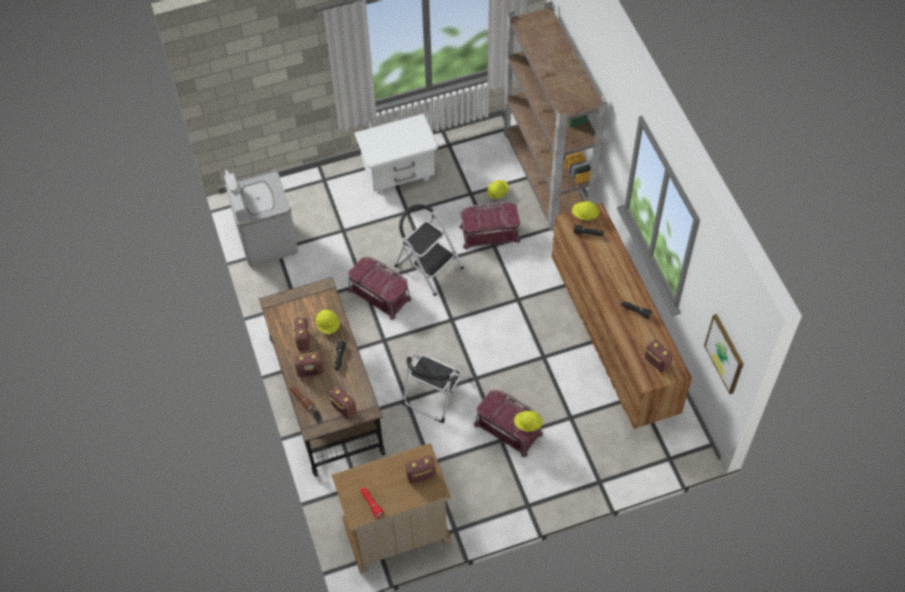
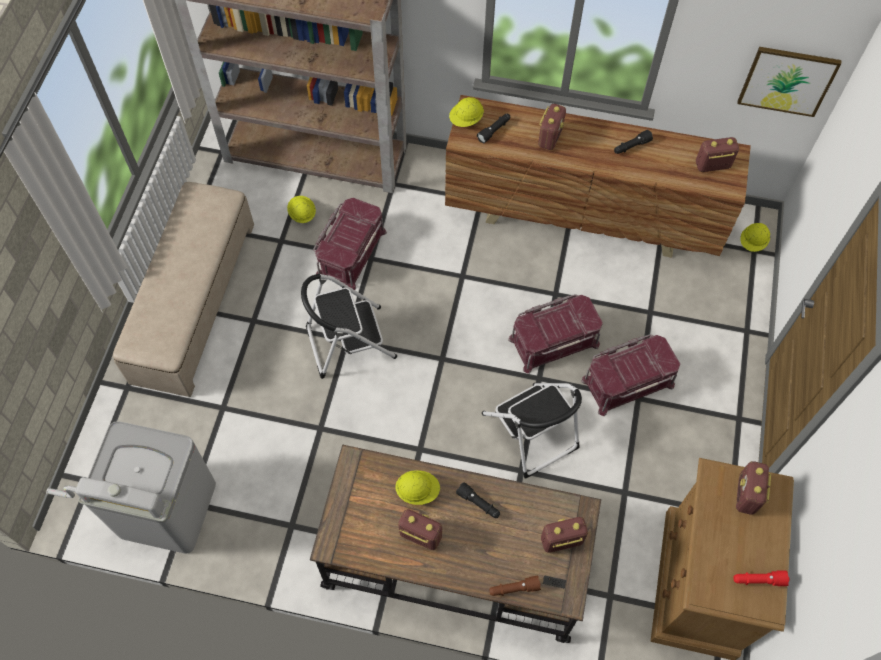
camera: 60 degrees left, 5 degrees up
radio [294,352,324,377] -> radio moved to [538,104,566,150]
red storage box [348,257,412,320] -> red storage box moved to [508,294,603,374]
white nightstand [354,114,438,194] -> beige bench [113,182,254,397]
yellow hard hat [514,411,543,432] -> yellow hard hat moved to [740,223,770,252]

